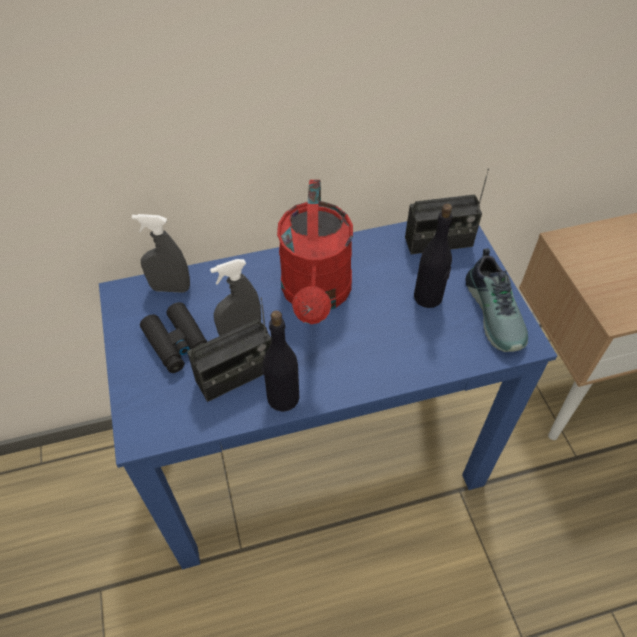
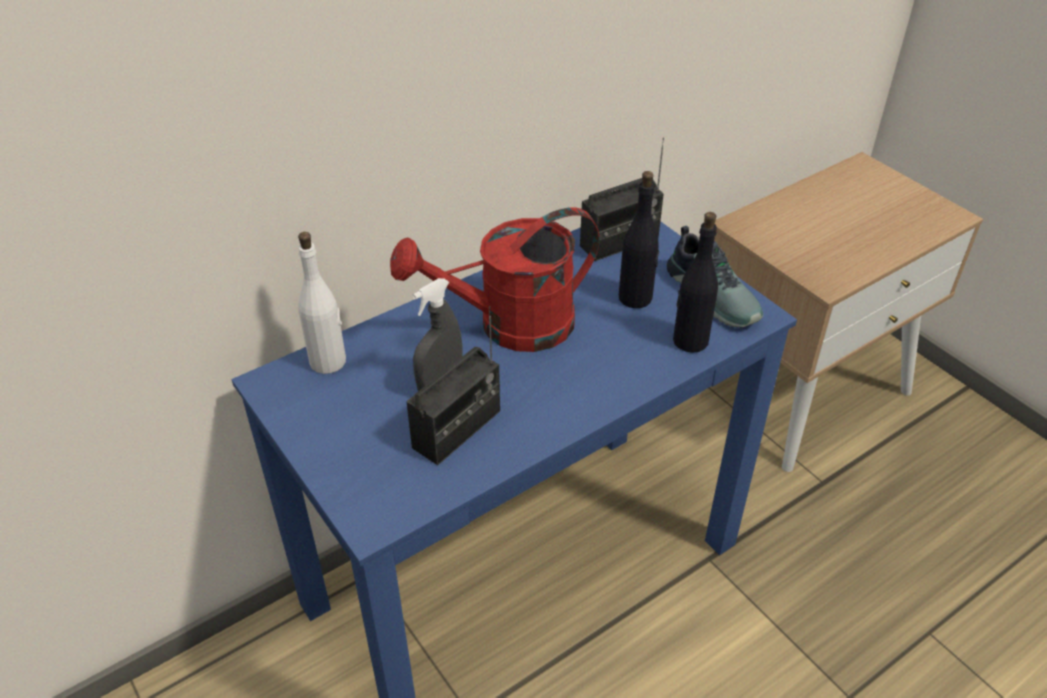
camera: 20 degrees left, 10 degrees down
grey spray bottle [132,214,190,293] -> white bottle [298,232,346,374]
black binoculars [140,302,207,373] -> none
black bottle [262,311,299,412] -> black bottle moved to [673,212,718,353]
red watering can [277,180,353,324] -> red watering can turned 90 degrees clockwise [390,207,600,352]

